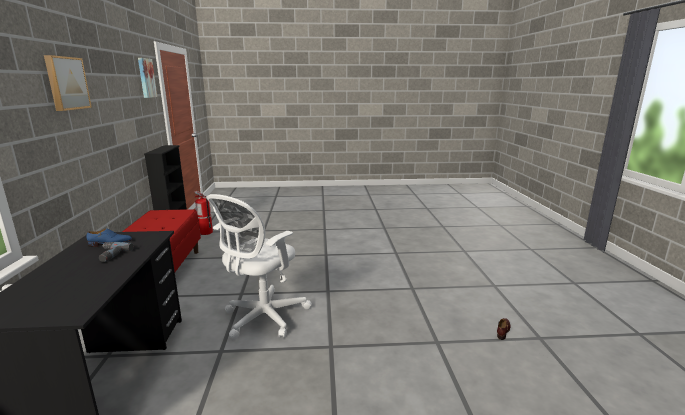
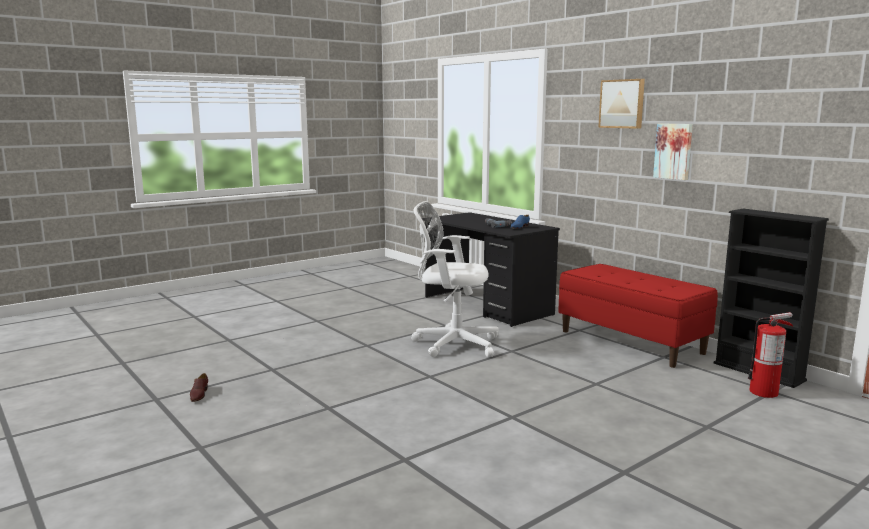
camera: 145 degrees right, 5 degrees down
picture [138,58,157,98] -> picture moved to [653,124,693,180]
white office chair [206,194,312,339] -> white office chair turned 75 degrees counterclockwise [411,201,499,357]

